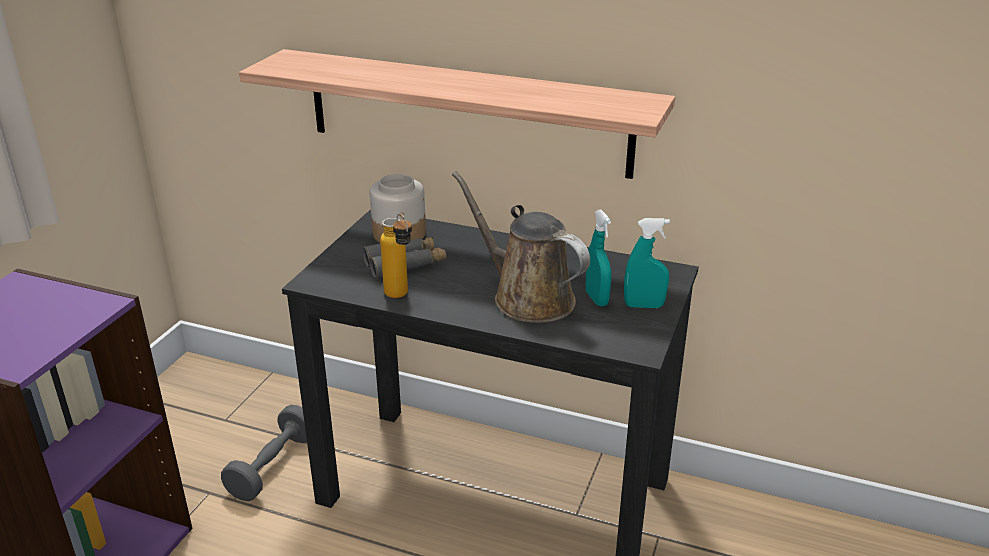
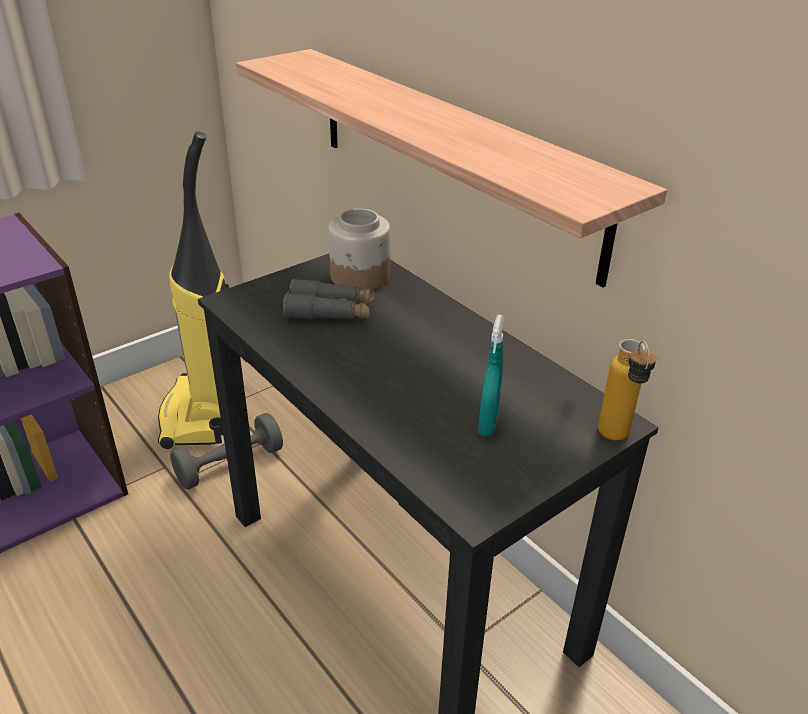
camera: 30 degrees right, 5 degrees up
bottle [380,213,412,298] -> bottle moved to [598,339,656,441]
brown watering can [452,171,590,323] -> none
turquoise spray bottle [624,218,670,308] -> none
none -> vacuum cleaner [158,131,229,449]

